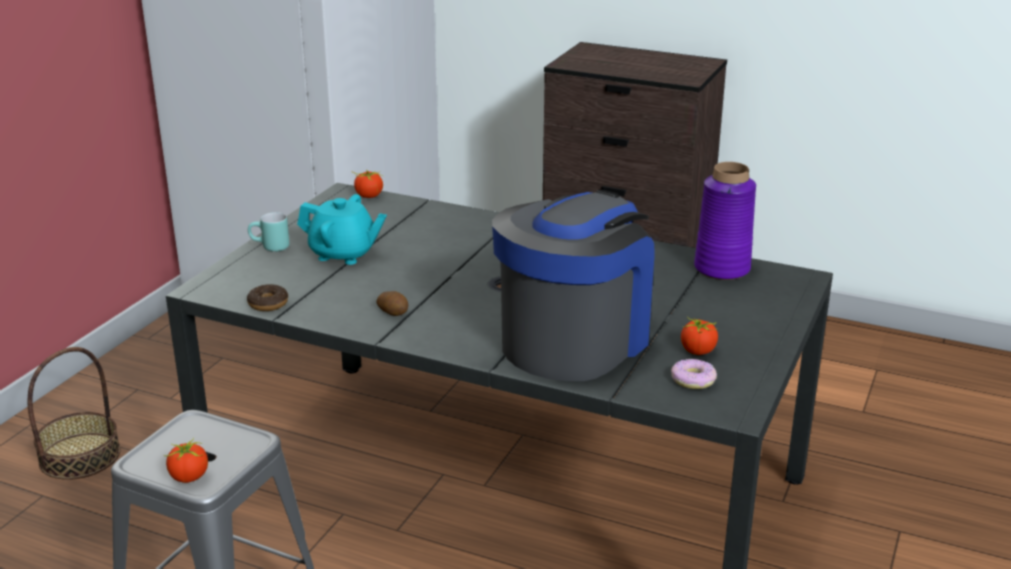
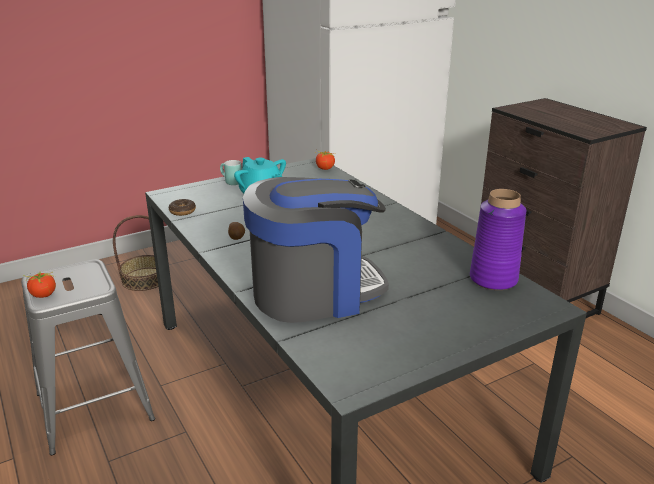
camera: 35 degrees right, 0 degrees up
donut [671,359,717,389] -> none
tomato [681,317,718,355] -> none

